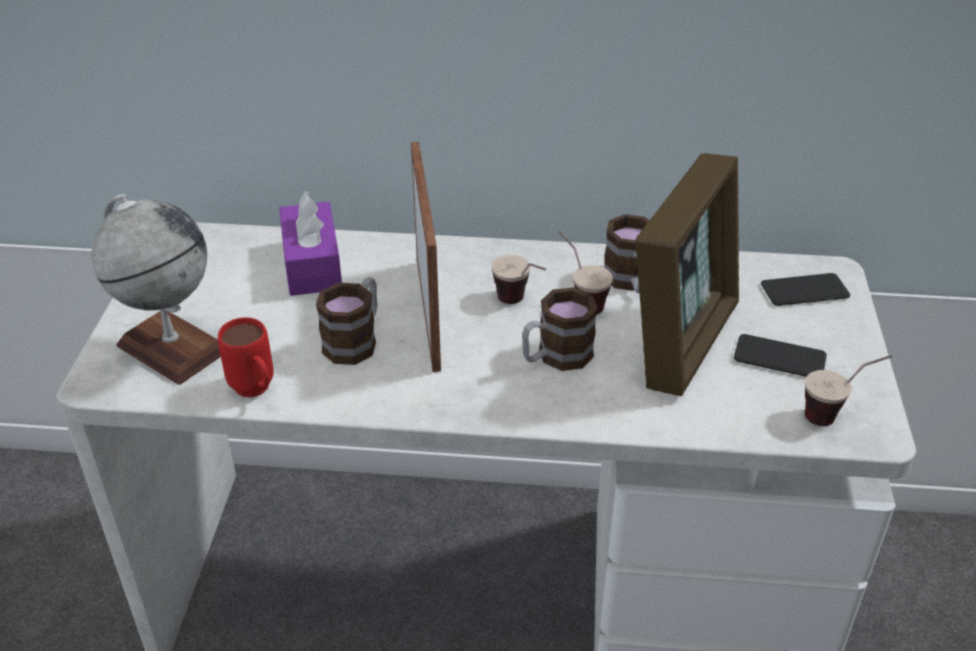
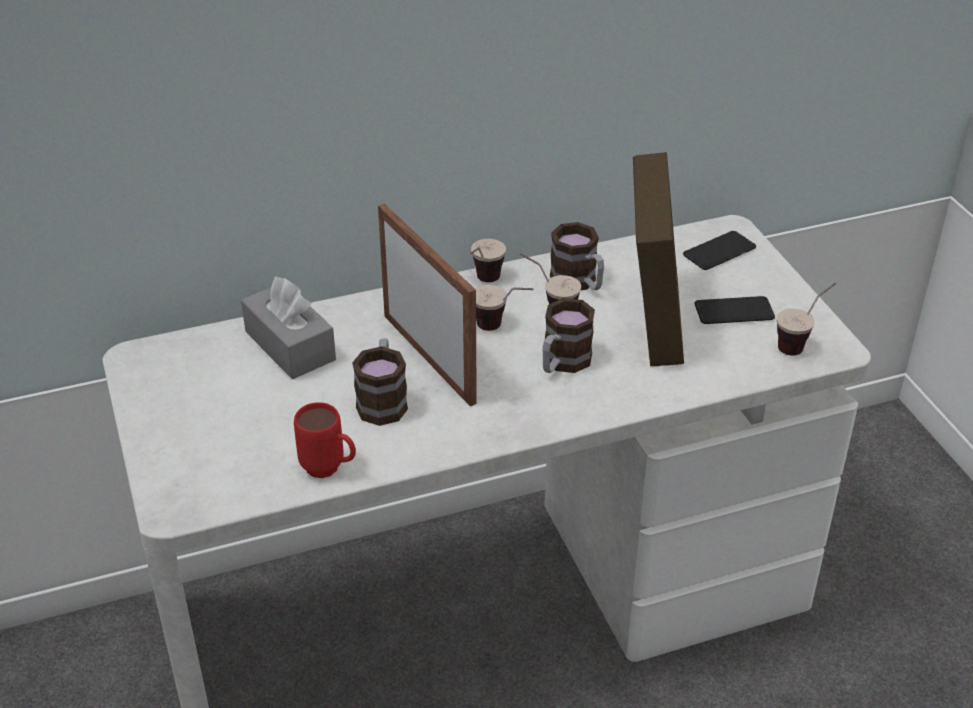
camera: 25 degrees left, 0 degrees up
globe [91,194,221,385] -> none
purple tissue box [279,191,342,296] -> grey tissue box [241,277,336,379]
none -> cup [470,239,506,282]

